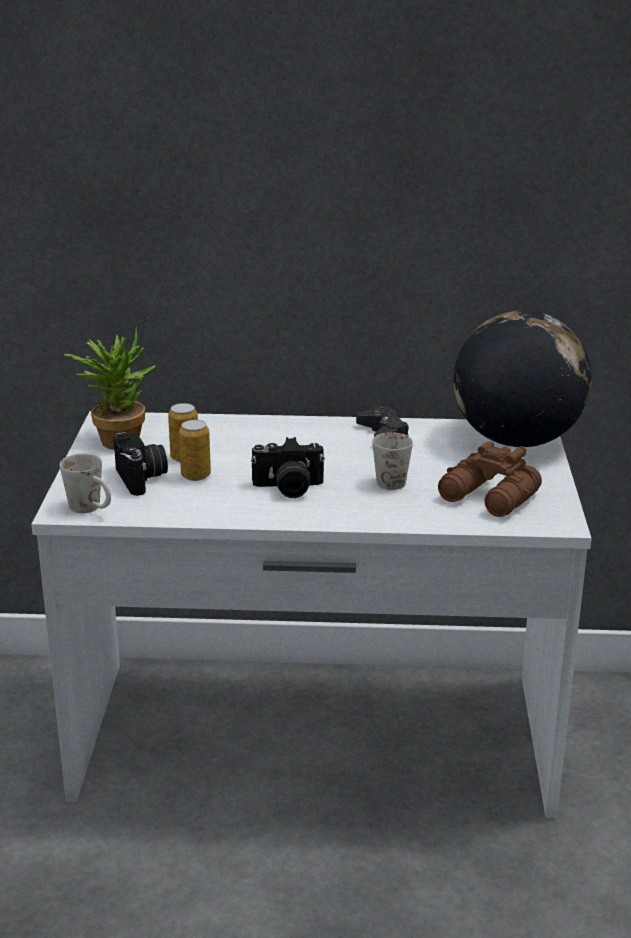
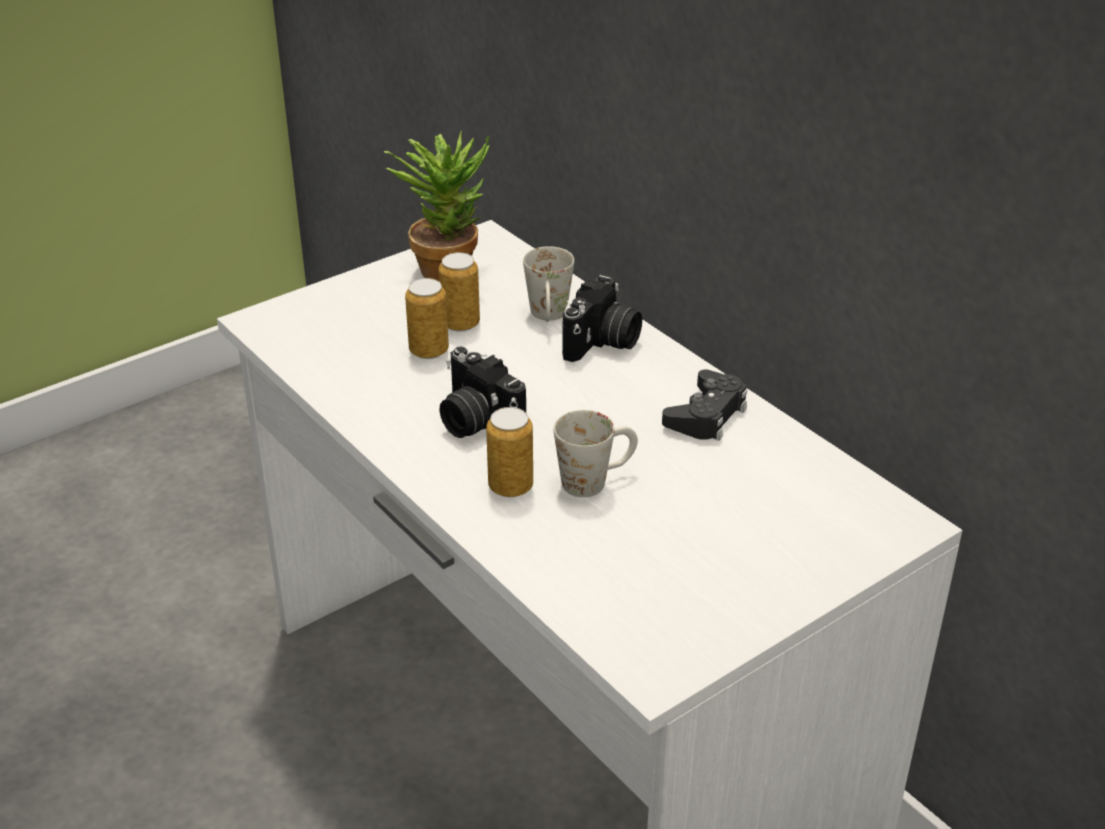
camera: 50 degrees right, 10 degrees up
white mug [60,453,111,513] -> white mug moved to [523,246,574,322]
camera [113,431,168,496] -> camera moved to [562,274,642,362]
brown binoculars [438,441,542,517] -> none
globe [454,311,592,447] -> none
none -> can [486,407,533,497]

